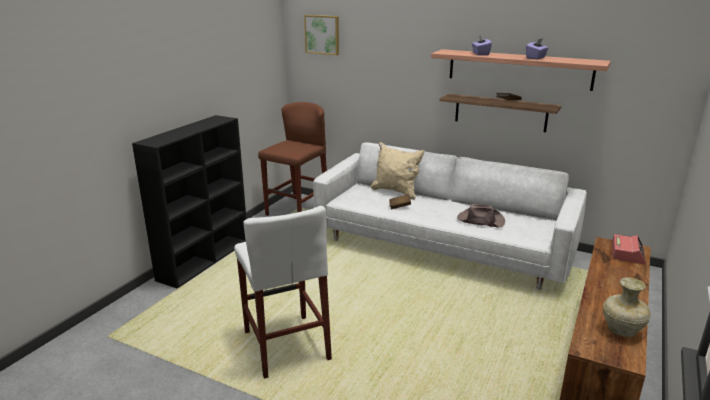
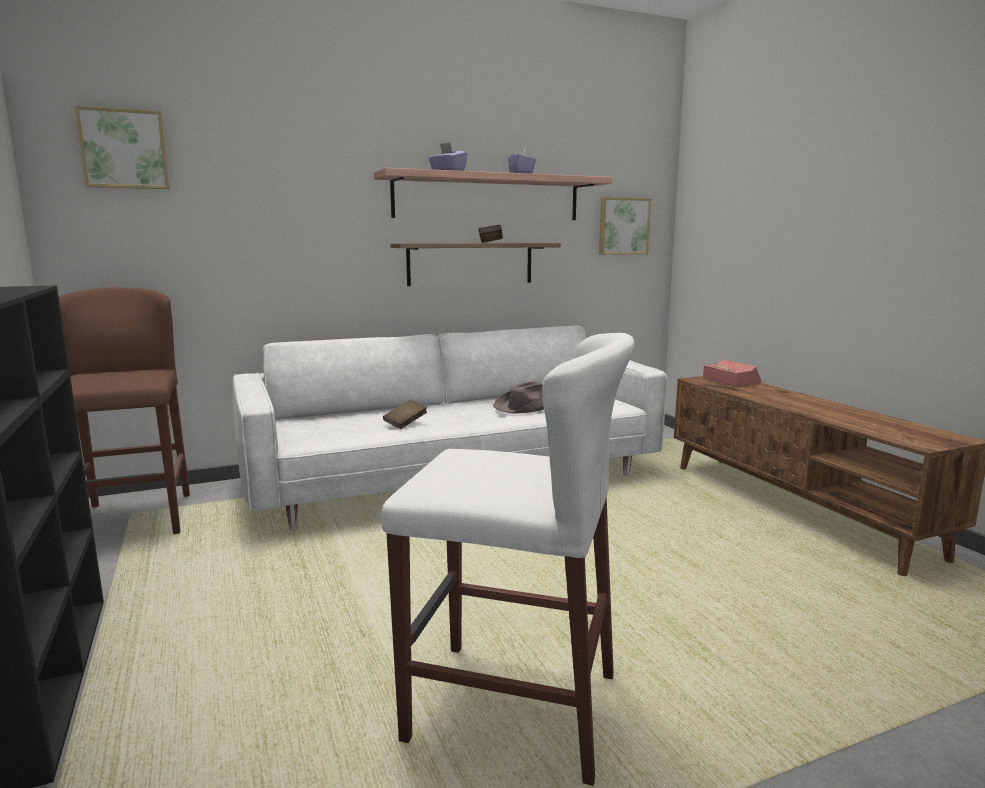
camera: 50 degrees left, 10 degrees down
beige pillow [371,142,425,200] -> none
beige vase [603,277,651,337] -> none
none -> picture [599,197,651,255]

